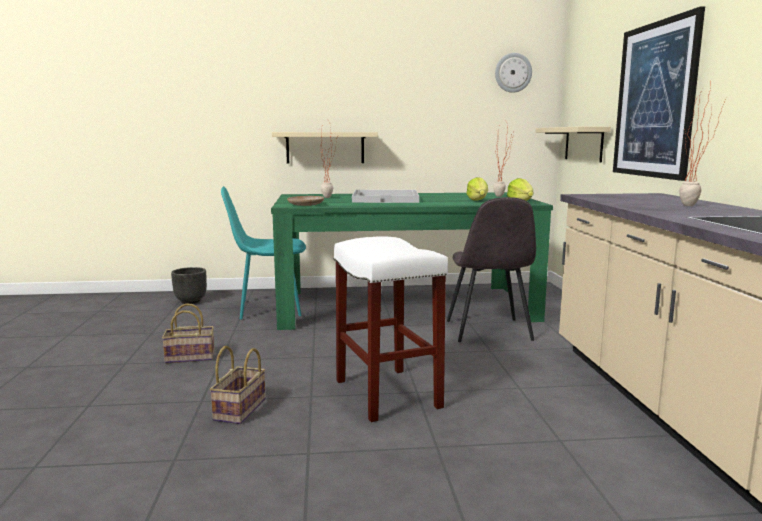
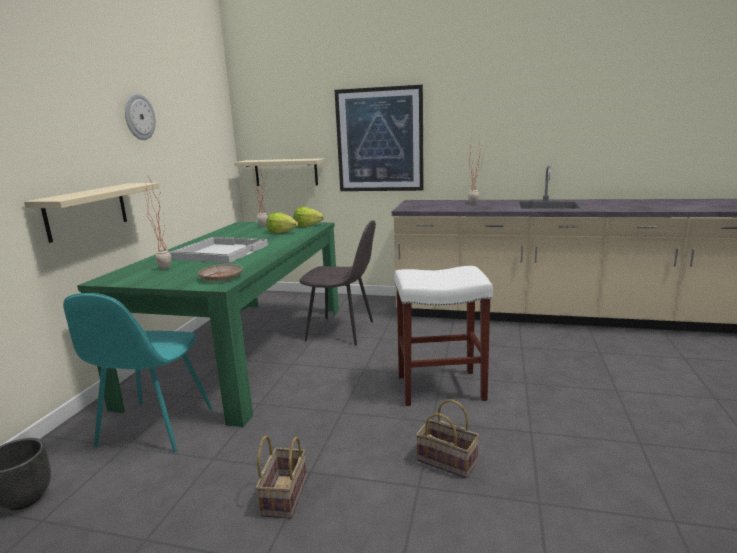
camera: 70 degrees left, 5 degrees up
wall clock [495,53,532,93] -> wall clock moved to [125,94,156,140]

